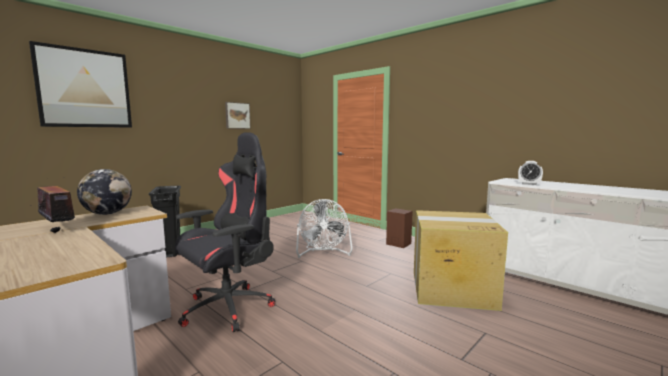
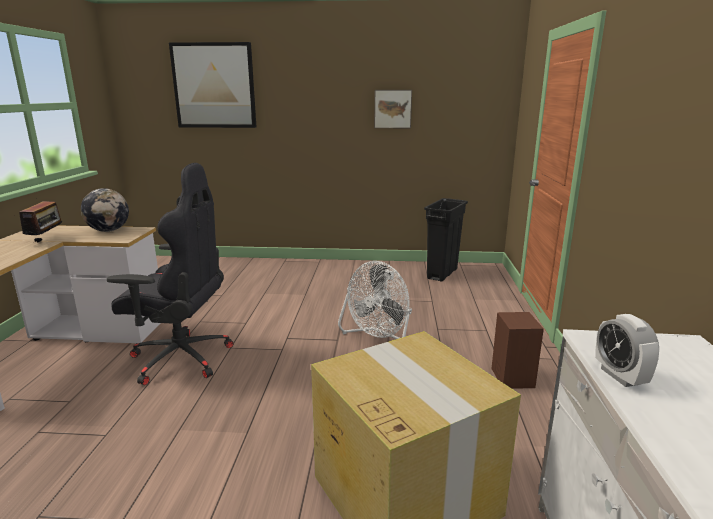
camera: 50 degrees right, 10 degrees up
black trash can [149,186,181,257] -> black trash can moved to [424,198,468,282]

